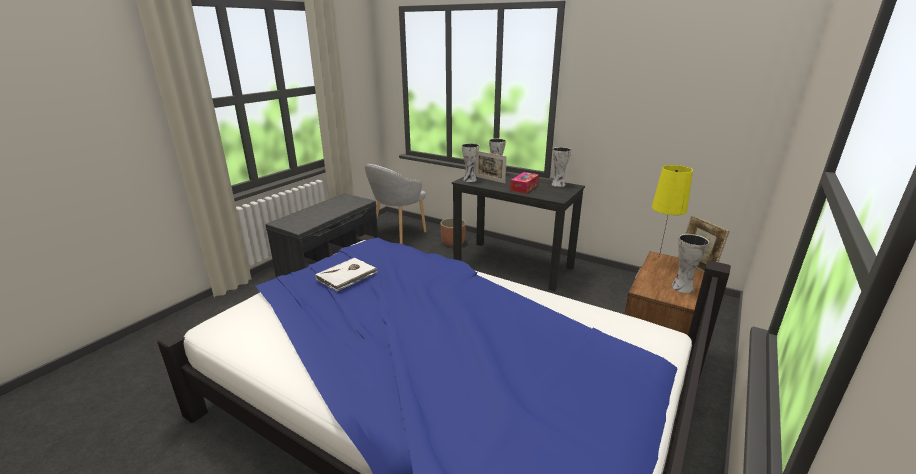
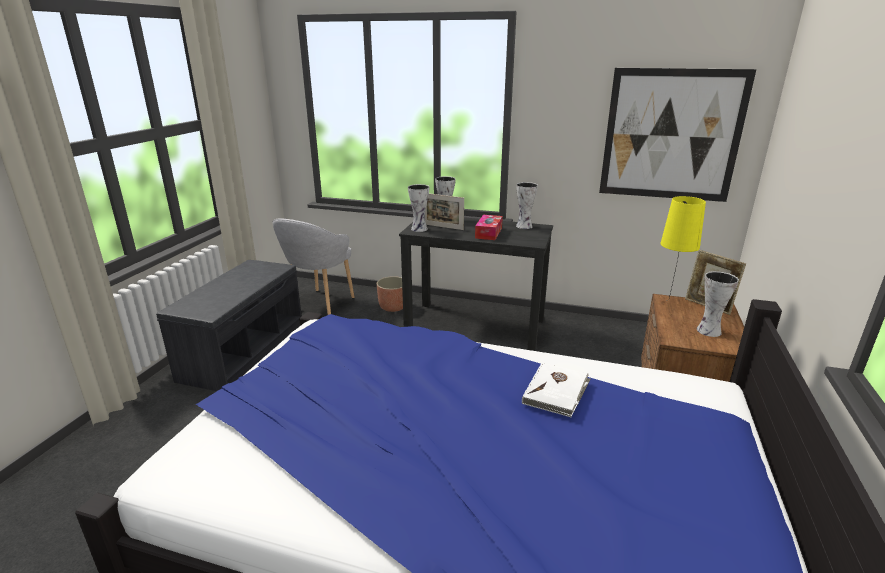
camera: 15 degrees left, 0 degrees up
white book [315,258,378,291] -> white book moved to [522,363,591,417]
none -> picture [599,68,756,202]

